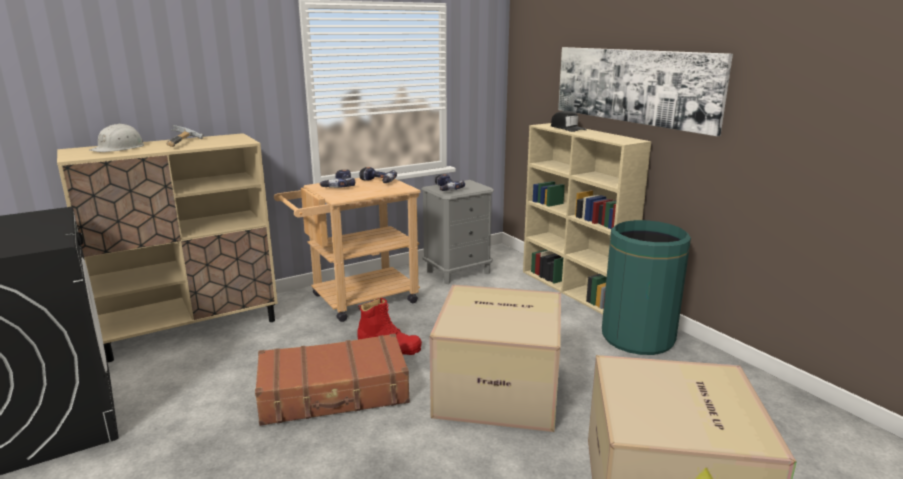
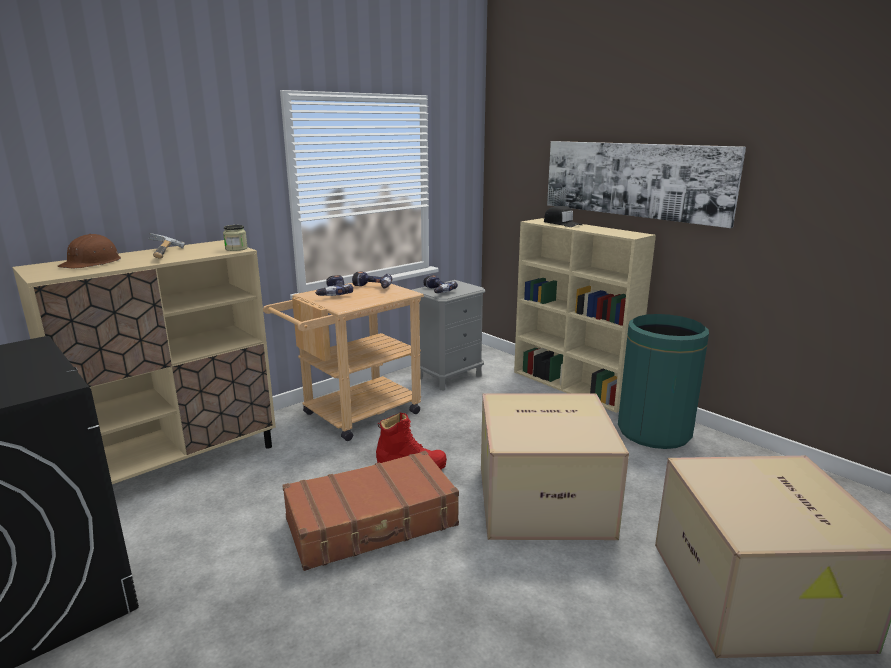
camera: 10 degrees left, 0 degrees up
white hard hat [89,124,145,152] -> brown hard hat [57,234,121,269]
none -> jar [223,225,248,251]

